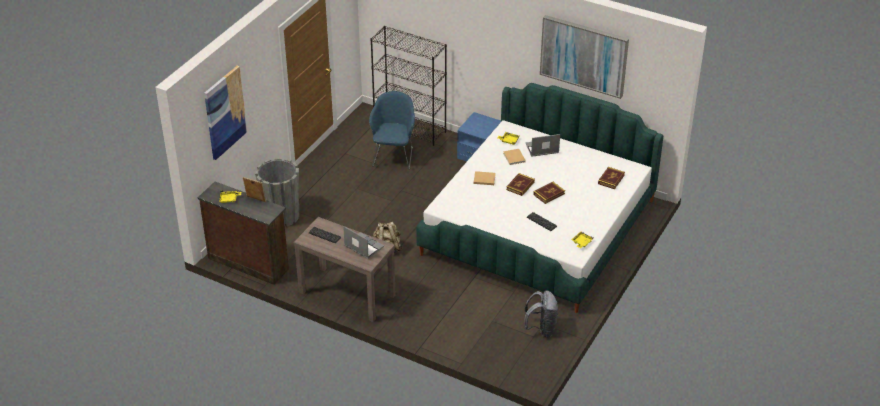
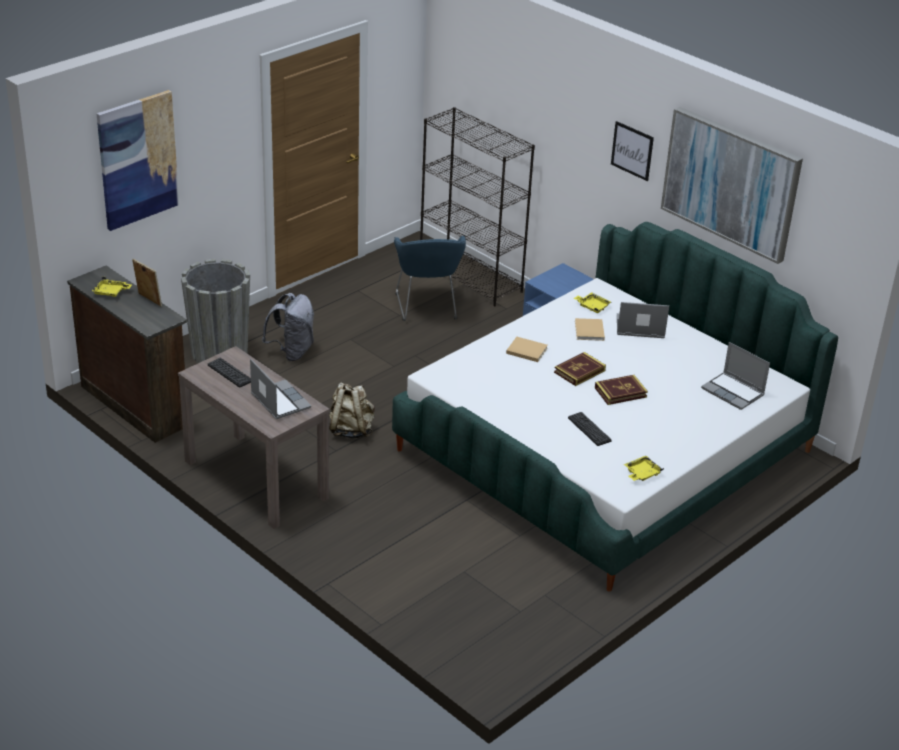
camera: 15 degrees right, 5 degrees down
blue armchair [369,91,415,170] -> blue armchair turned 150 degrees clockwise [394,236,466,321]
grey backpack [524,291,558,338] -> grey backpack moved to [262,293,314,361]
book [598,167,625,189] -> laptop [701,342,770,410]
none -> picture [611,121,654,181]

